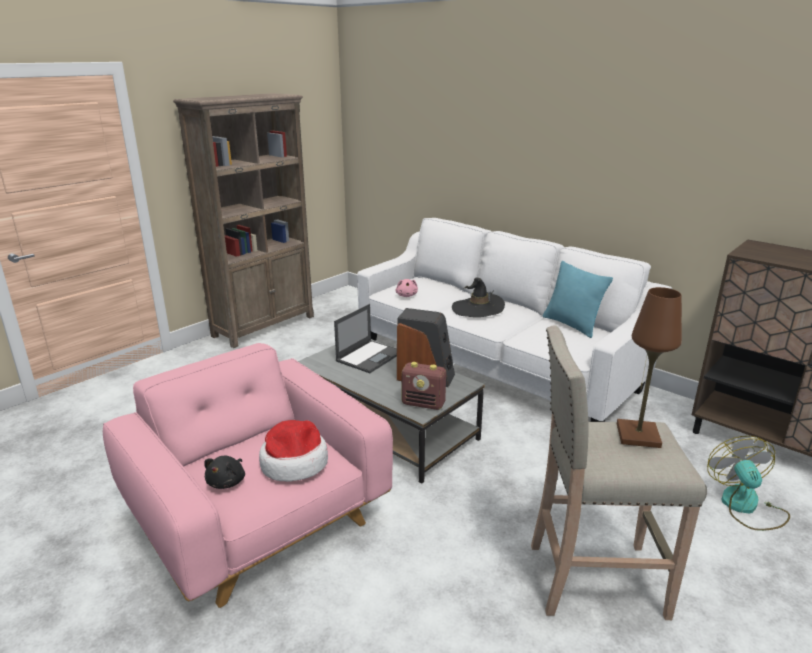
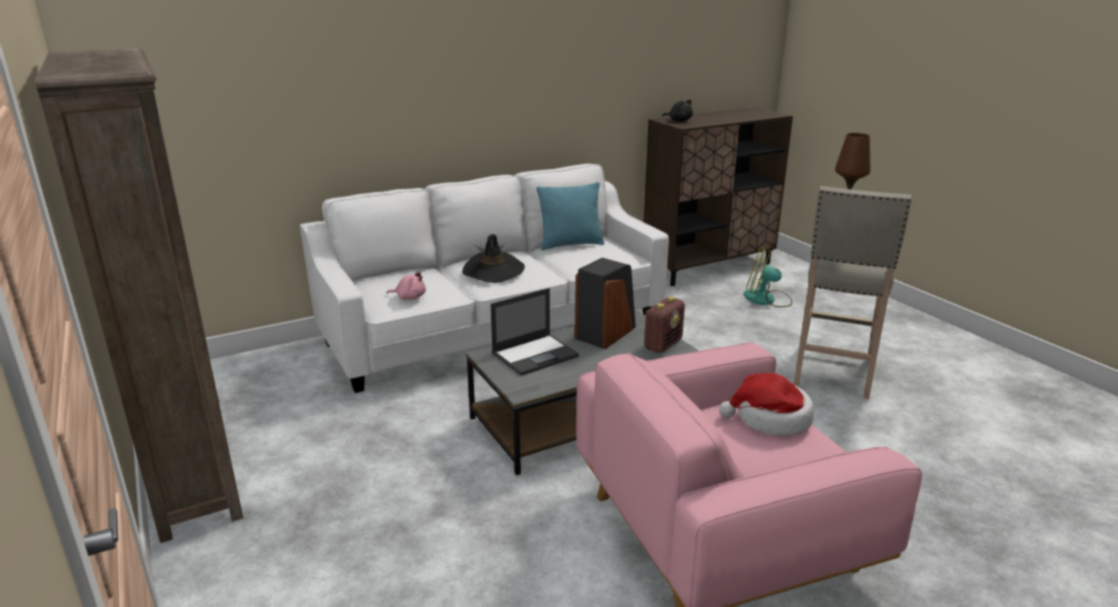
camera: 70 degrees left, 0 degrees up
black plush toy [204,456,245,489] -> black plush toy moved to [662,100,693,121]
laptop [334,304,397,373] -> laptop turned 90 degrees clockwise [491,288,579,376]

